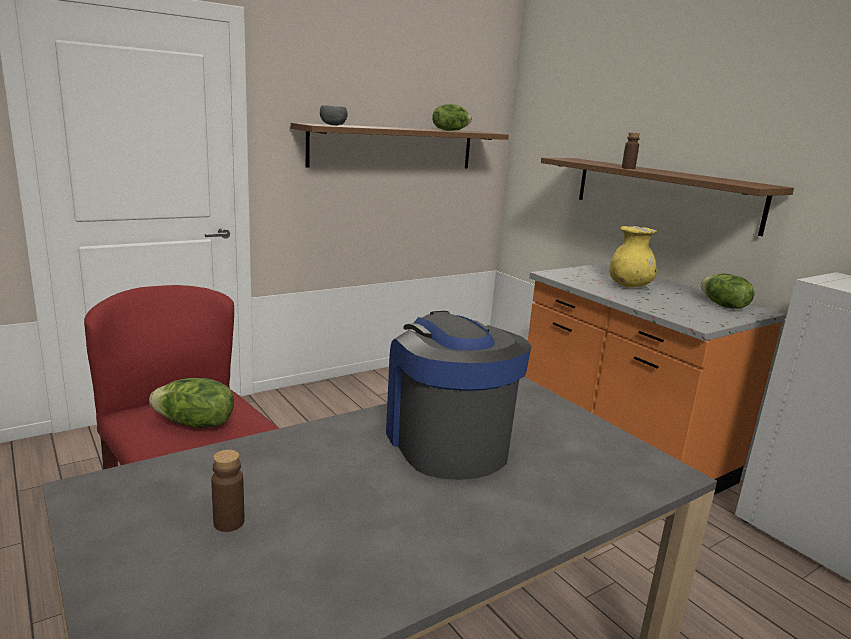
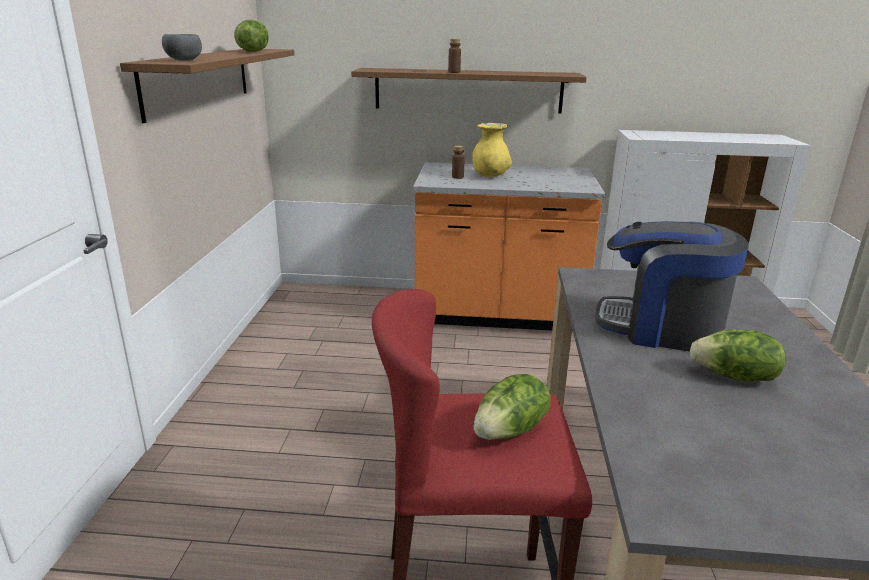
camera: 50 degrees left, 5 degrees up
brown bottle [211,450,244,532] -> brown bottle moved to [452,146,465,179]
lettuce [701,273,754,309] -> lettuce moved to [690,330,786,382]

